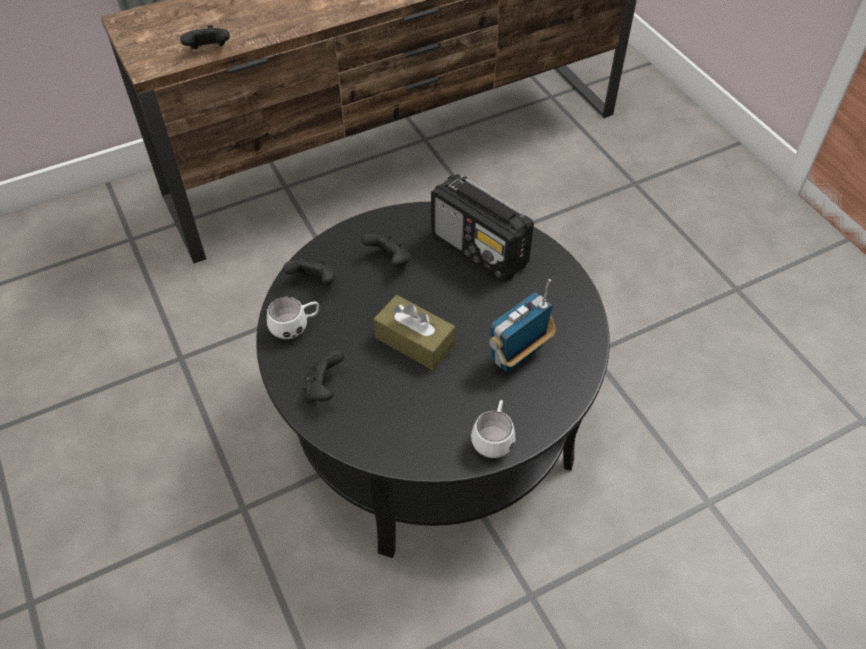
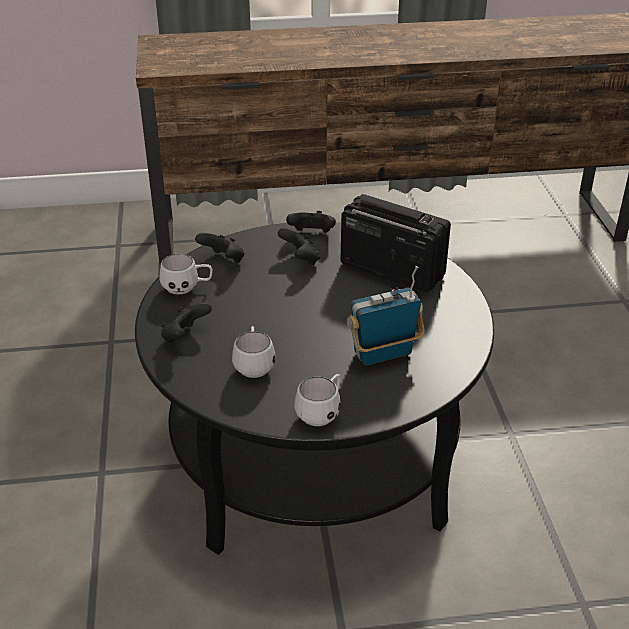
camera: 20 degrees right, 15 degrees down
black game controller [180,25,230,49] -> black game controller moved to [286,211,336,233]
brown tissue box [374,295,456,371] -> none
radio [431,174,534,283] -> radio turned 150 degrees clockwise [341,194,451,293]
none -> white mug [232,326,276,378]

